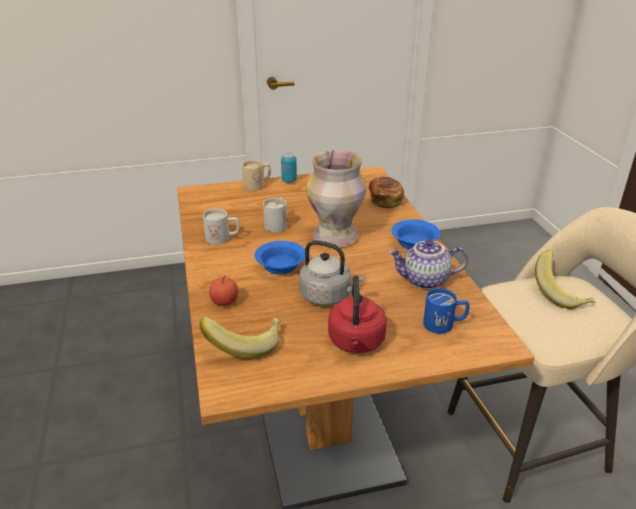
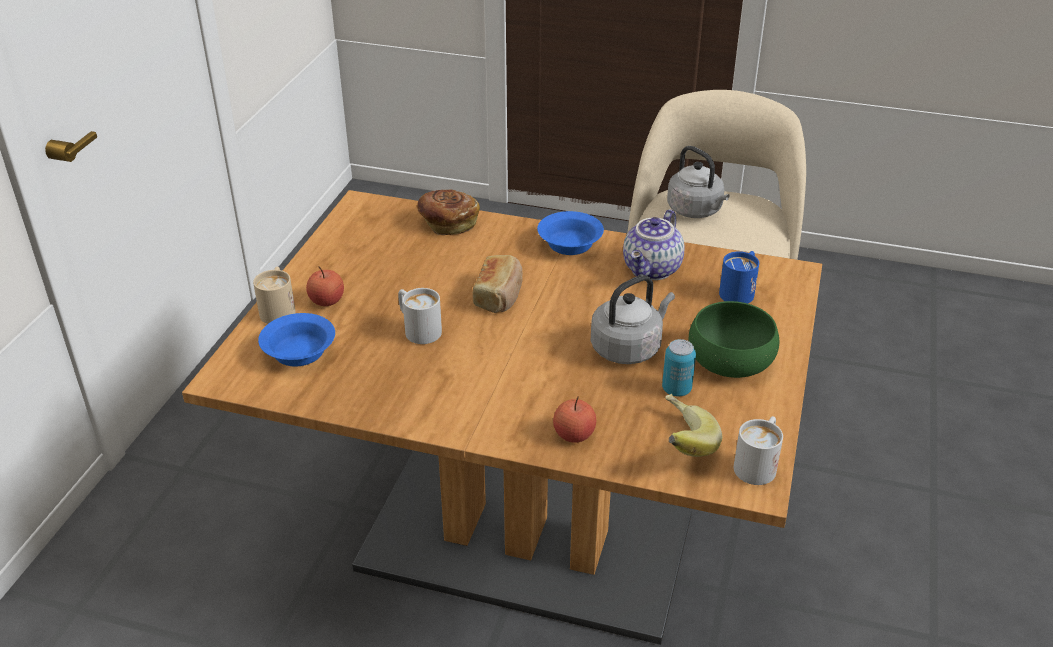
camera: 60 degrees left, 5 degrees up
white mug [203,209,240,245] -> white mug moved to [734,416,783,485]
blue bowl [254,241,305,274] -> blue bowl moved to [258,313,335,366]
can [281,153,297,183] -> can moved to [662,339,696,396]
vase [306,150,366,247] -> bread [473,255,523,313]
red kettle [328,275,387,353] -> green bowl [689,301,779,378]
banana [535,250,595,309] -> grey kettle [667,146,730,218]
none -> apple [306,266,344,306]

